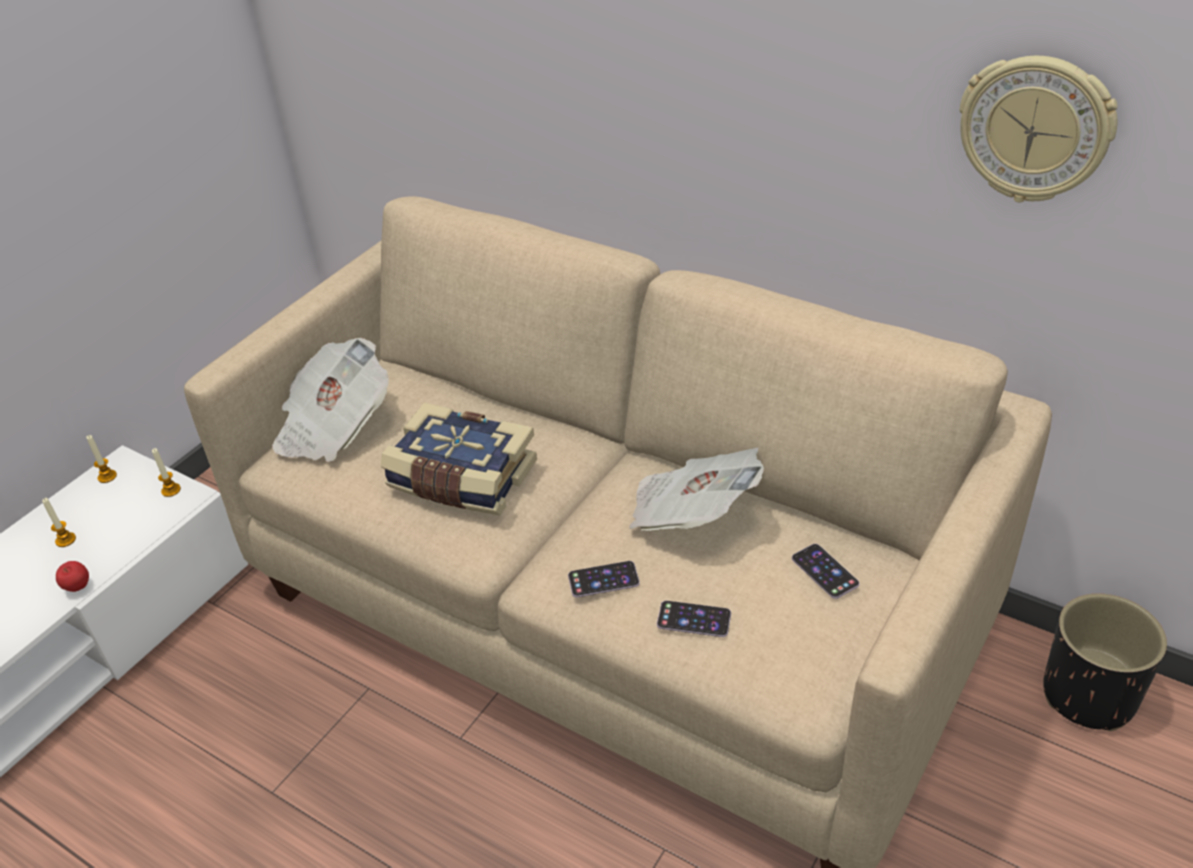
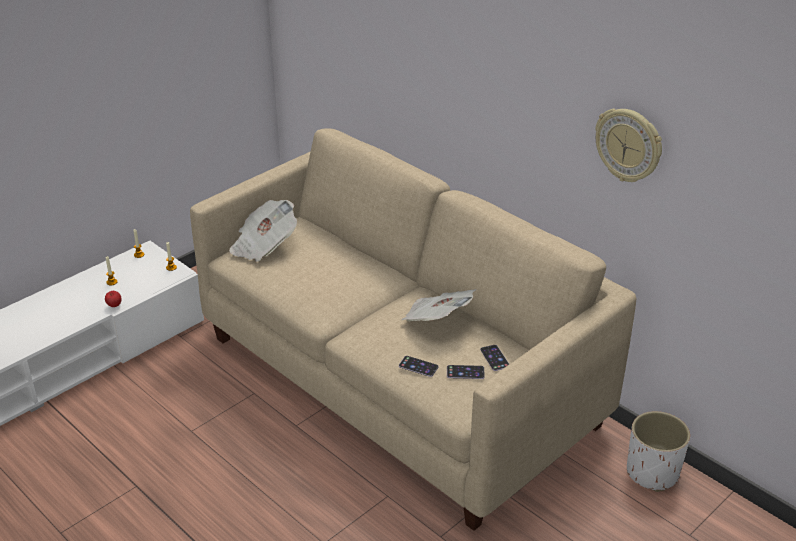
camera: 10 degrees right, 5 degrees down
book [381,403,537,515] -> none
phone [568,561,640,597] -> phone moved to [447,365,485,379]
black planter [1043,594,1167,731] -> white planter [627,411,690,492]

